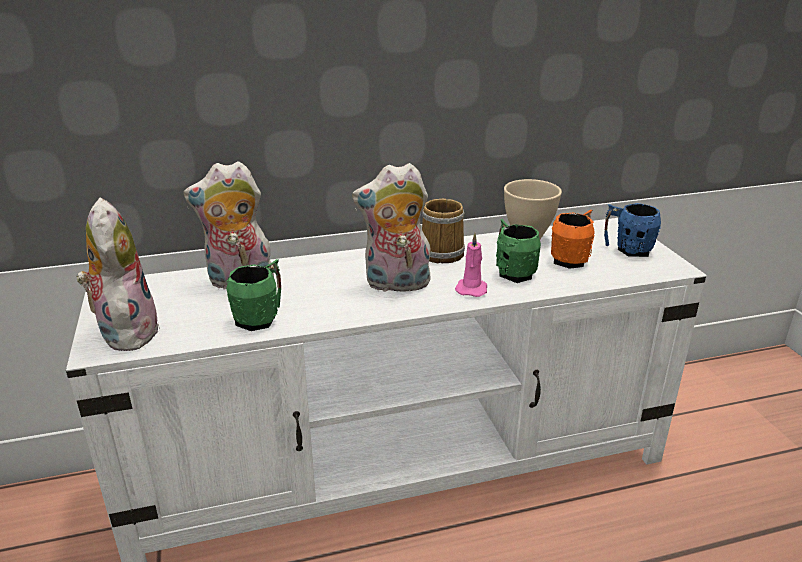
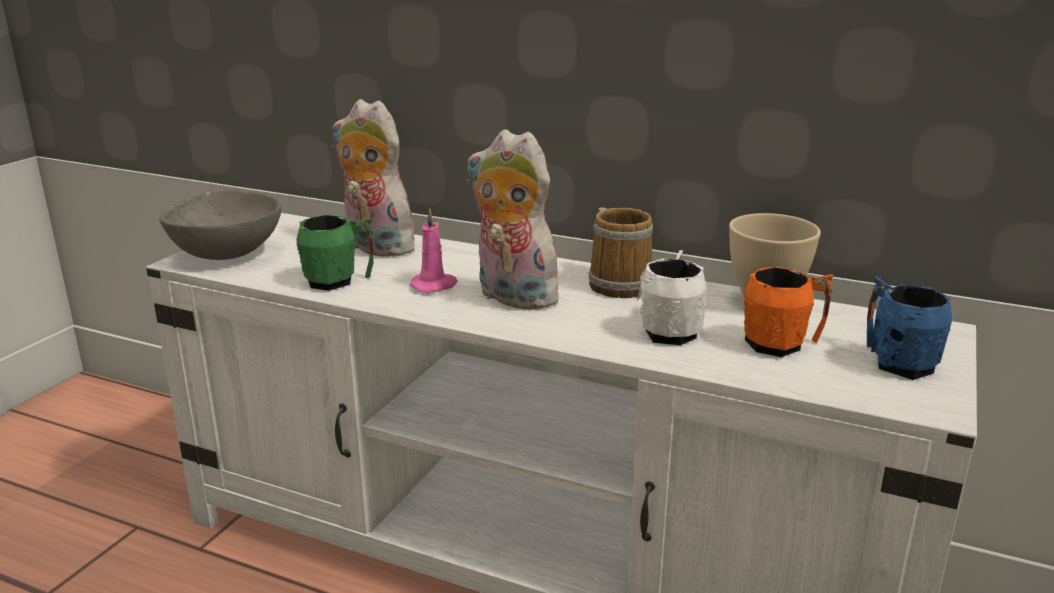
camera: 40 degrees right, 5 degrees down
plush toy [76,198,160,351] -> grey bowl [159,190,281,260]
pink candle [455,233,487,297] -> pink candle moved to [410,209,458,293]
green mug [496,219,541,283] -> white mug [637,250,707,345]

